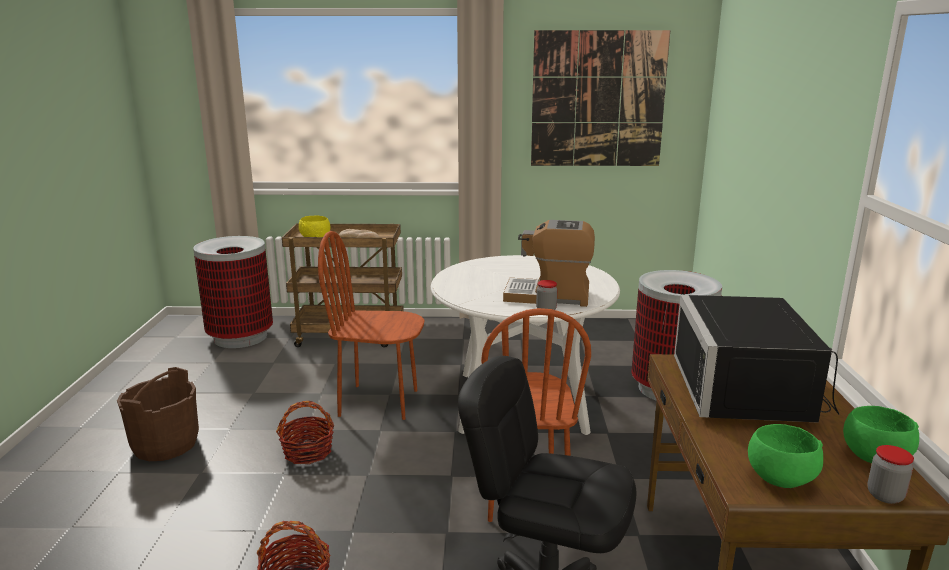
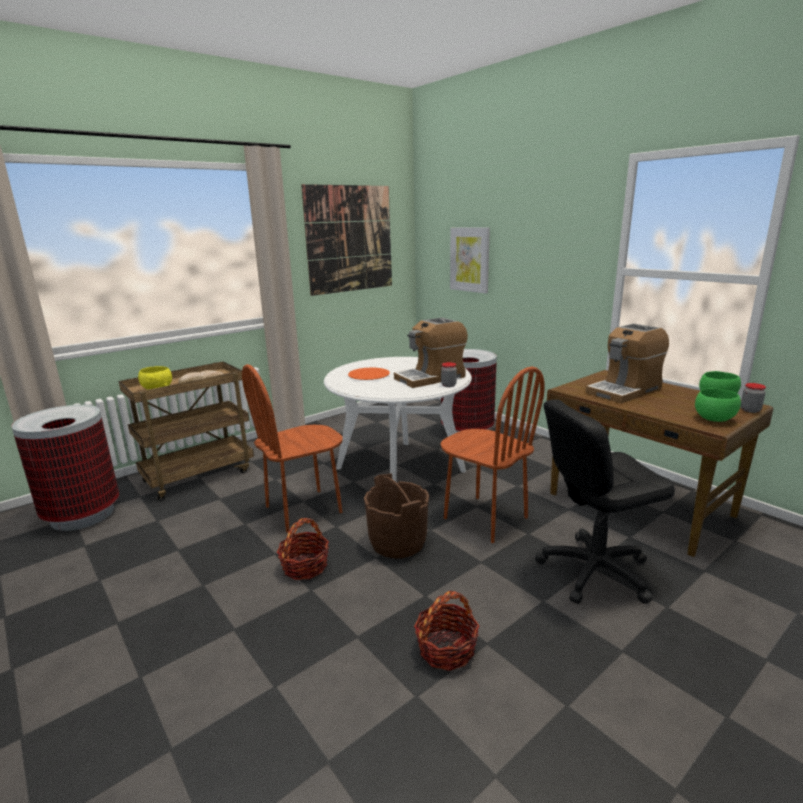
camera: 40 degrees left, 0 degrees up
brown bucket [117,367,199,461] -> brown bucket moved to [364,474,429,559]
black microwave [674,295,840,423] -> coffee machine [585,324,669,403]
none -> orange plate [348,367,390,380]
none -> picture [450,227,490,293]

